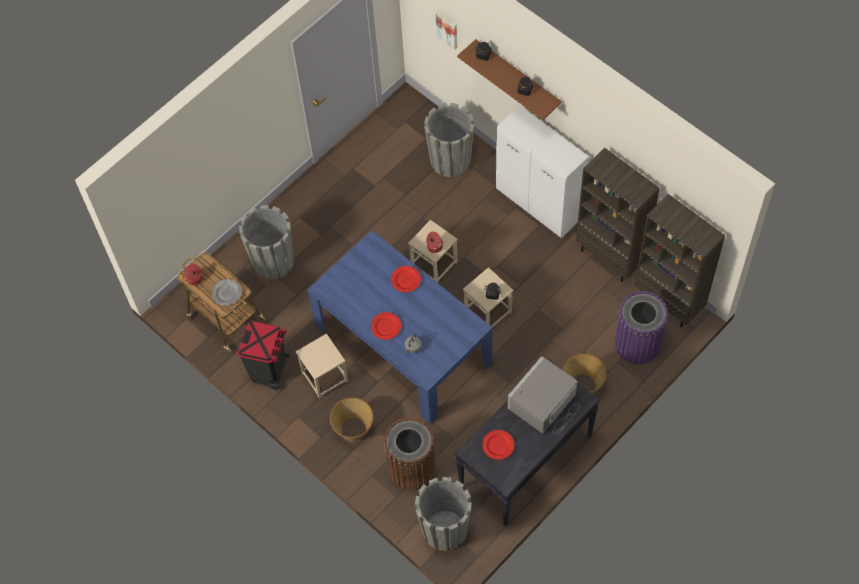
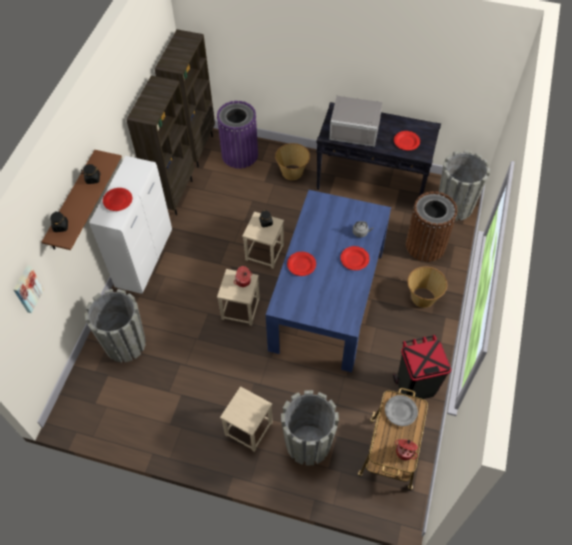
camera: 120 degrees left, 5 degrees down
beige stool [296,334,348,399] -> beige stool moved to [220,386,273,452]
none -> red plate [103,188,132,211]

